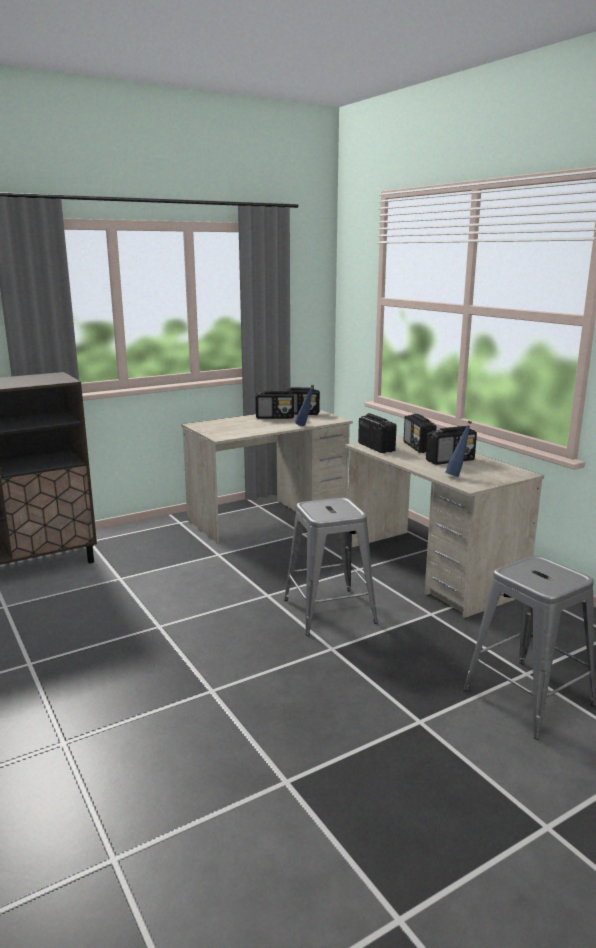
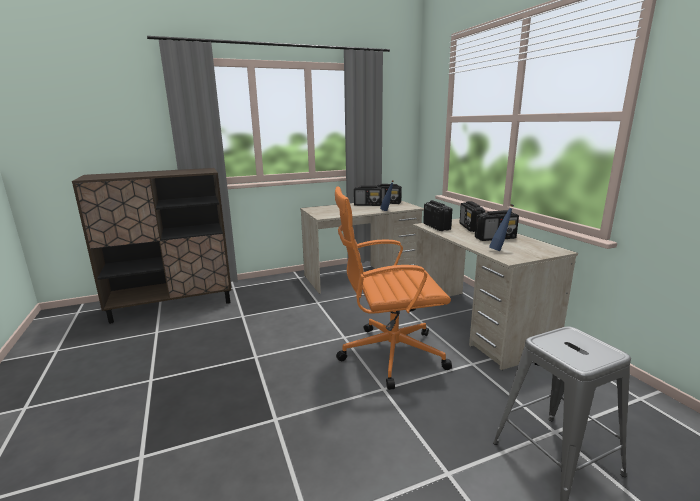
camera: 10 degrees right, 0 degrees up
grey stool [284,498,378,635] -> orange office chair [335,186,452,390]

